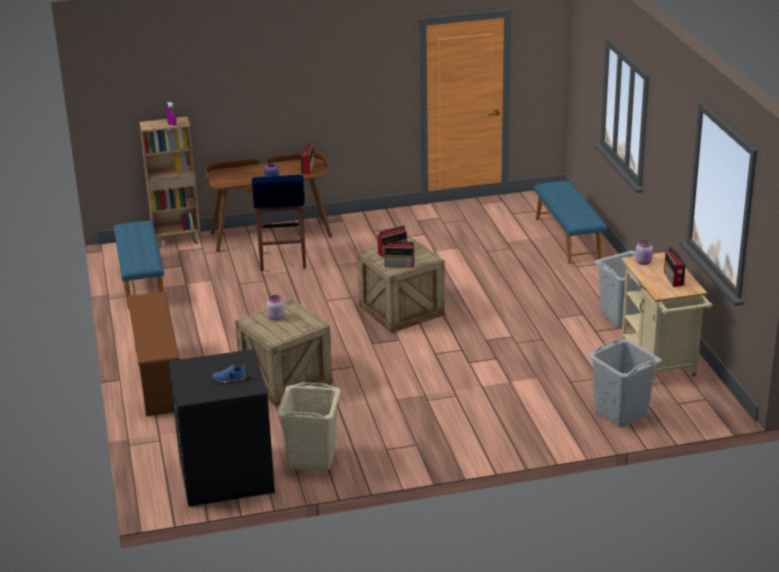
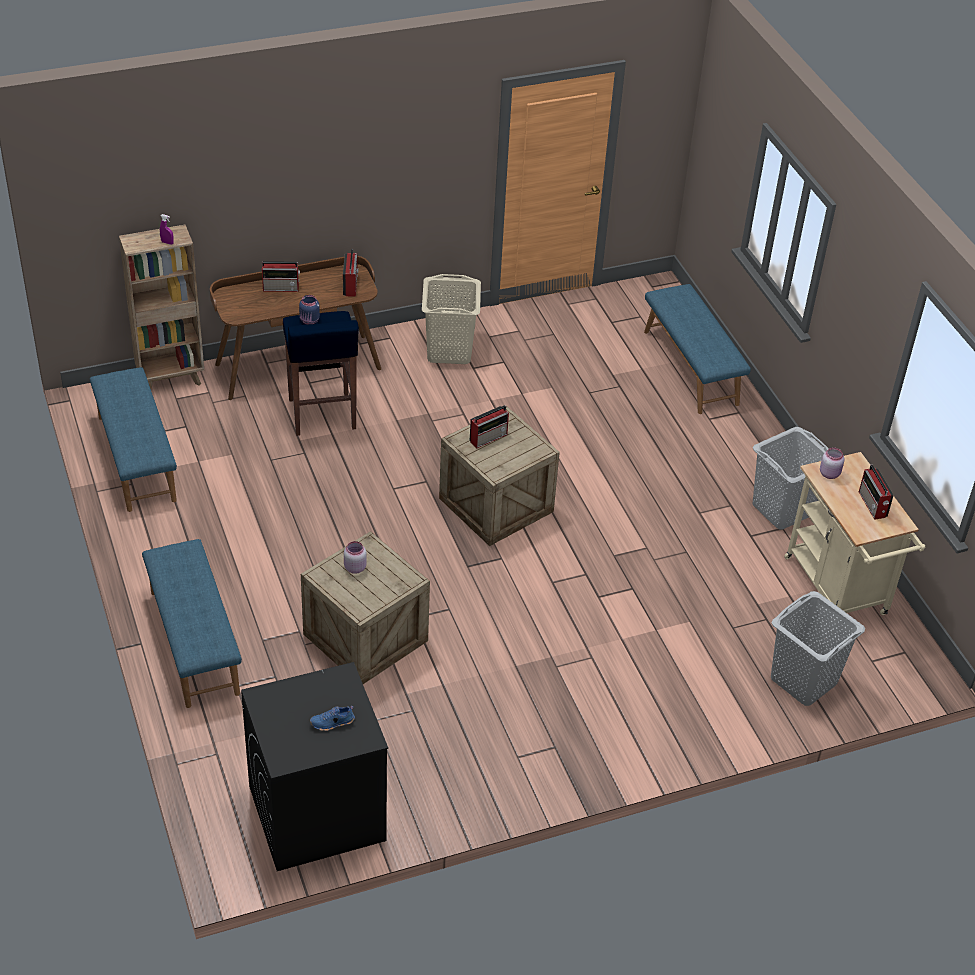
camera: 10 degrees left, 15 degrees up
brown shoe rack [127,292,180,416] -> blue bench [142,539,242,708]
beige laundry basket [277,382,341,471] -> beige laundry basket moved to [422,274,481,364]
radio [384,241,416,268] -> radio moved to [262,261,300,292]

